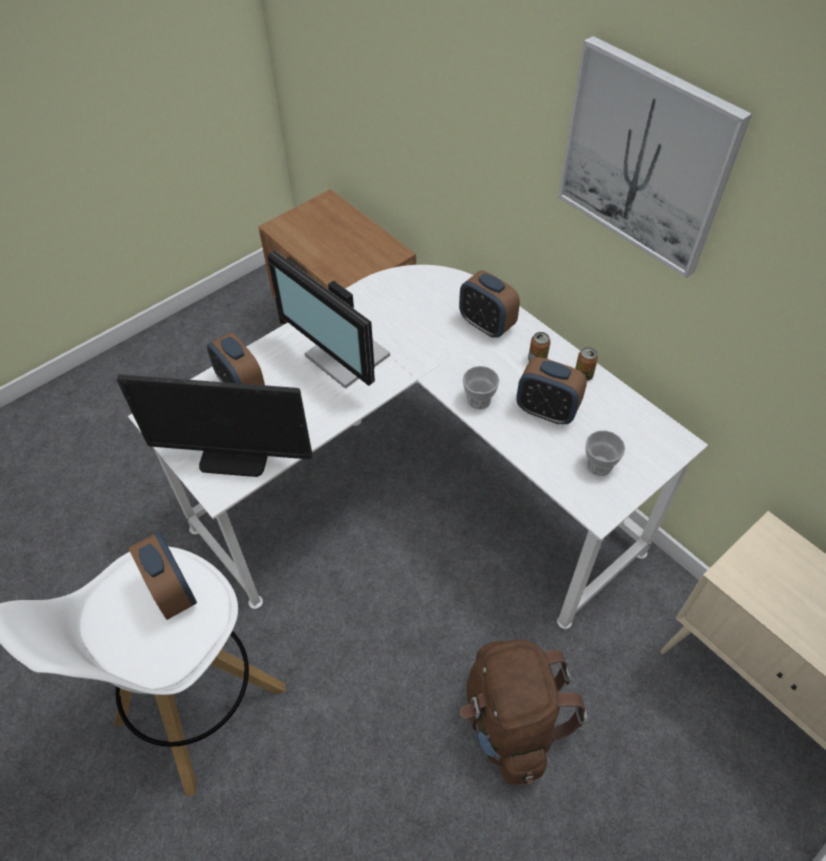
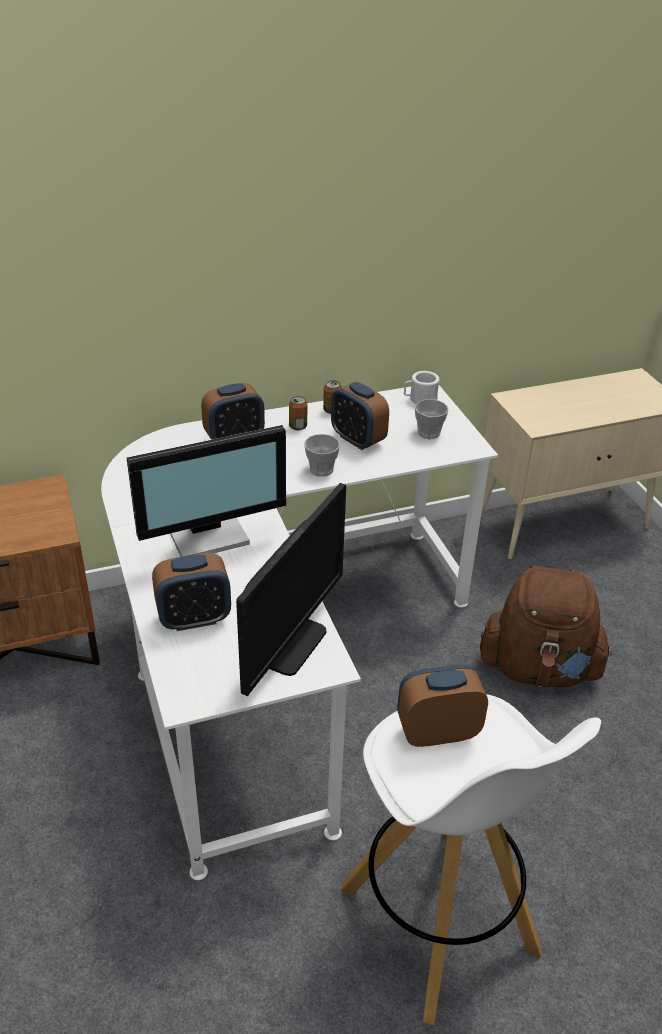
camera: 70 degrees left, 15 degrees down
alarm clock [516,357,587,425] -> alarm clock turned 90 degrees clockwise [331,382,389,450]
picture [558,36,752,278] -> none
none -> white mug [404,371,439,404]

